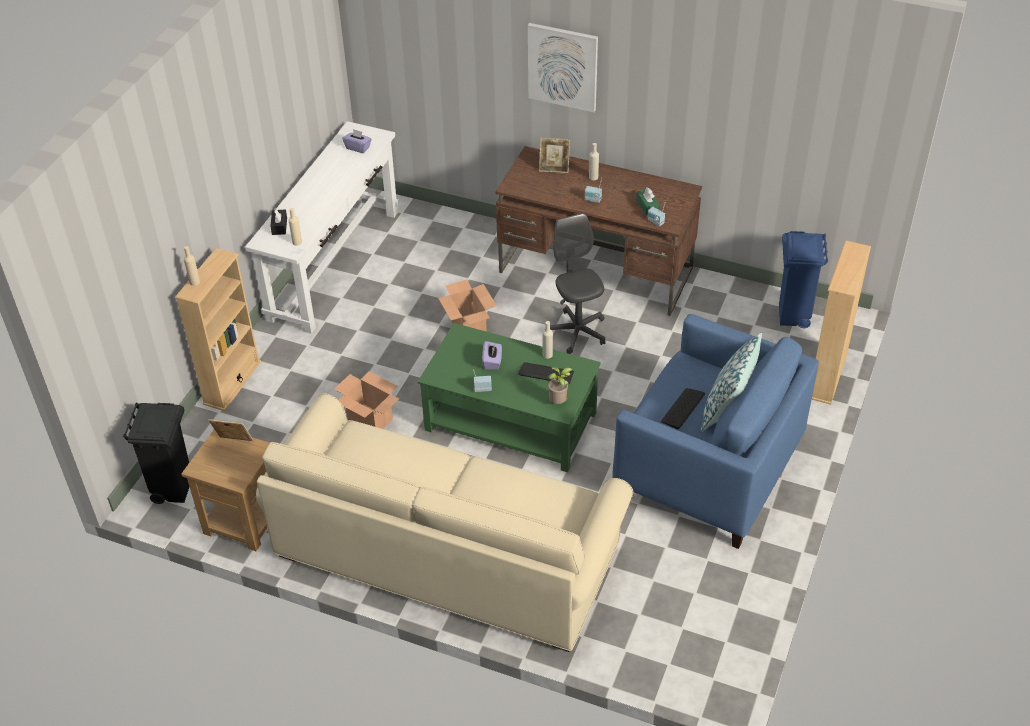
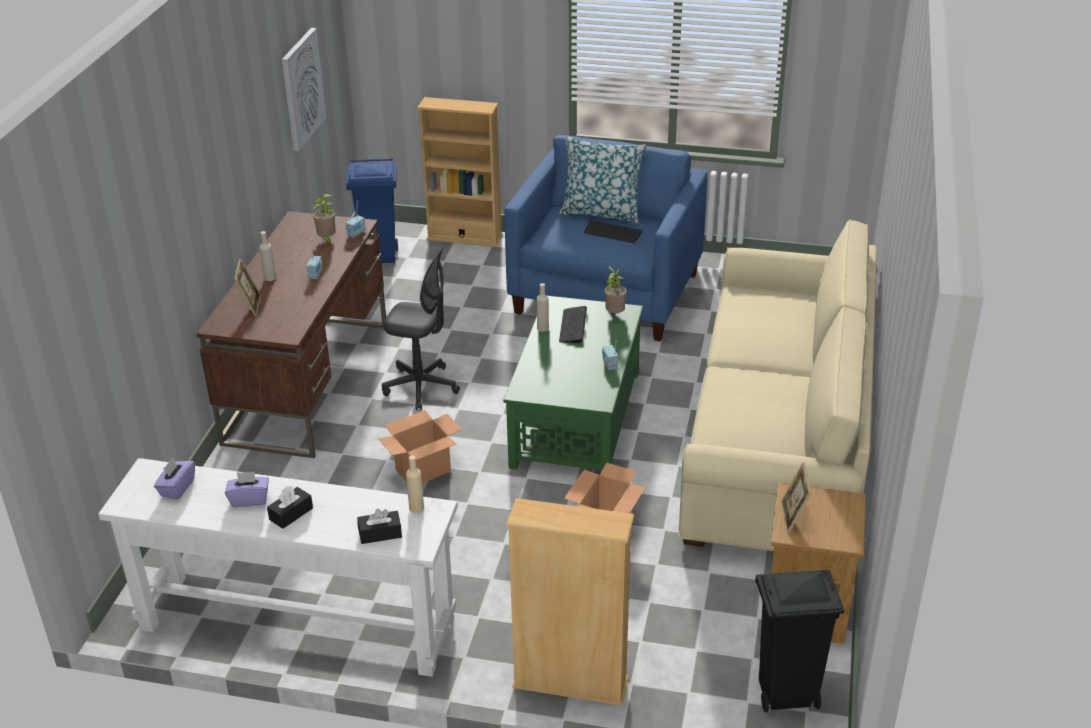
camera: 100 degrees left, 10 degrees down
beige bottle [184,246,200,286] -> none
purple tissue box [482,341,502,370] -> purple tissue box moved to [225,472,269,507]
picture [528,23,598,112] -> picture moved to [282,28,327,151]
grey office chair [550,213,606,354] -> grey office chair turned 135 degrees counterclockwise [382,245,460,410]
green tissue box [636,187,659,215] -> potted plant [312,194,336,246]
none -> black tissue box [267,486,313,529]

